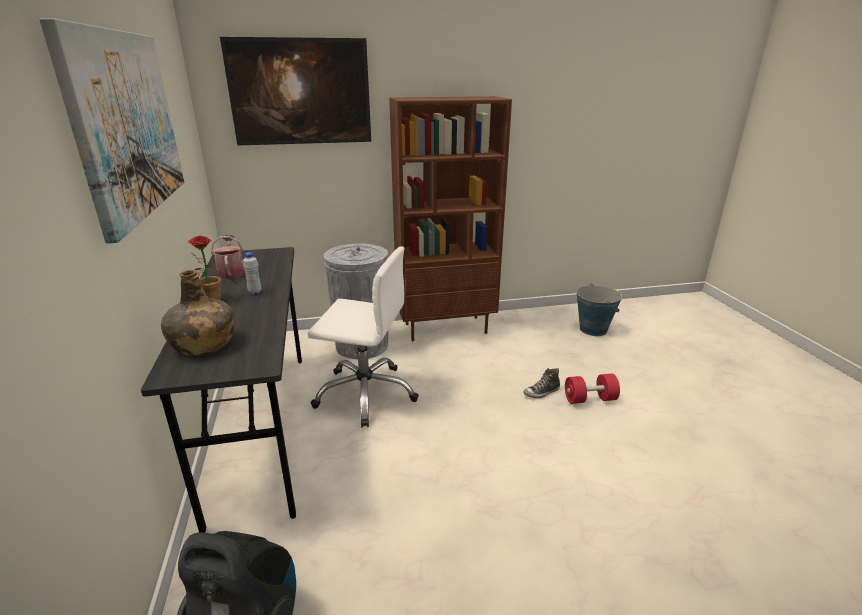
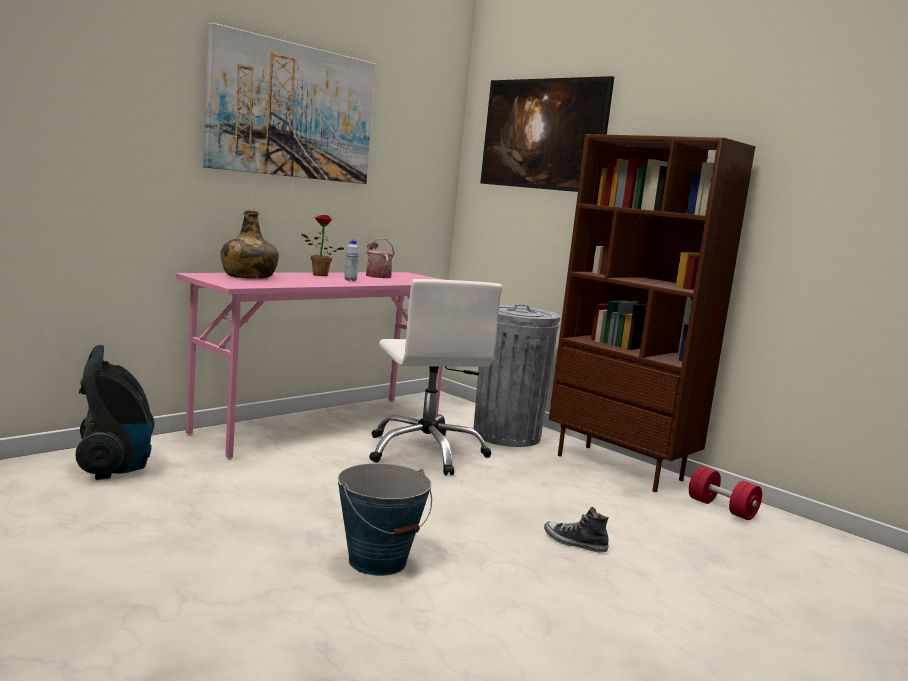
camera: 55 degrees right, 15 degrees down
grey desk [141,247,302,533] -> pink desk [176,272,443,459]
watering can [211,235,245,279] -> watering can turned 60 degrees counterclockwise [366,238,395,278]
red dumbbell [565,374,620,404] -> red dumbbell moved to [689,466,762,520]
bucket [577,283,622,336] -> bucket moved to [337,463,432,576]

